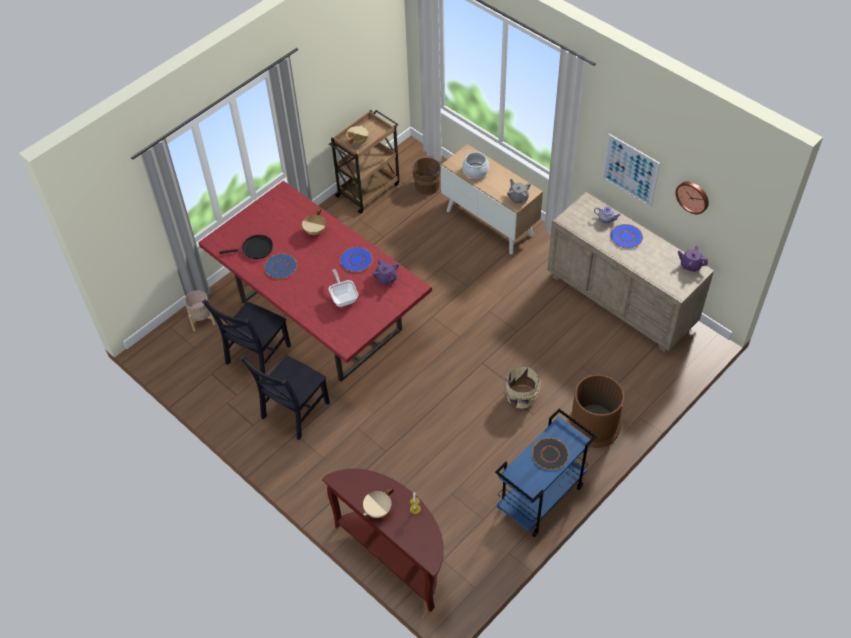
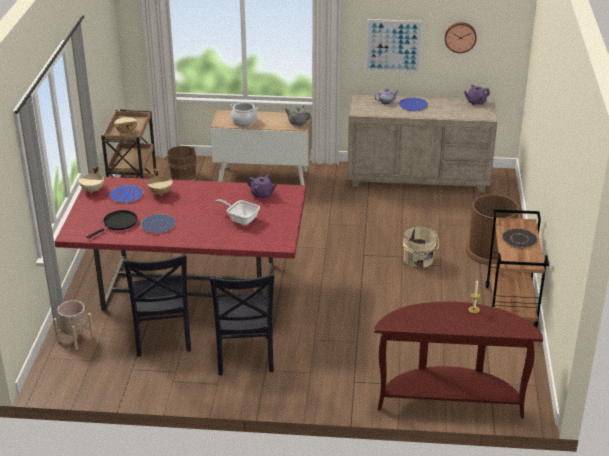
camera: 40 degrees left, 20 degrees down
blue plate [340,247,373,272] -> blue plate moved to [109,185,144,203]
beige cooking pot [363,487,394,518] -> beige cooking pot moved to [79,165,104,193]
blue cart [495,409,597,537] -> brown cart [485,209,549,328]

